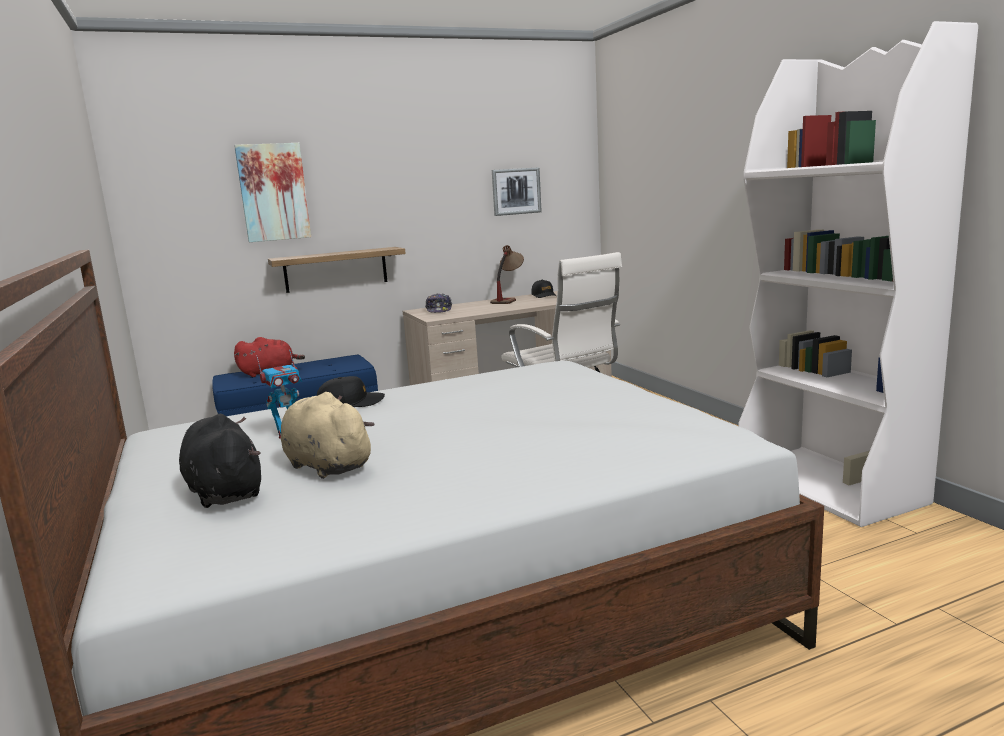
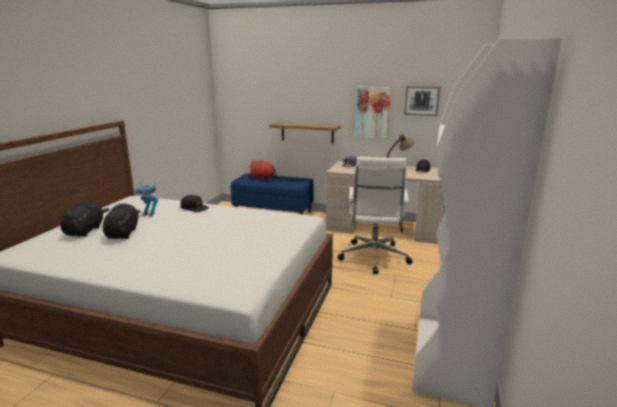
camera: 40 degrees right, 5 degrees up
picture [234,143,311,242] -> picture moved to [355,87,391,139]
beige plush toy [281,392,375,479] -> black plush toy [103,203,141,239]

